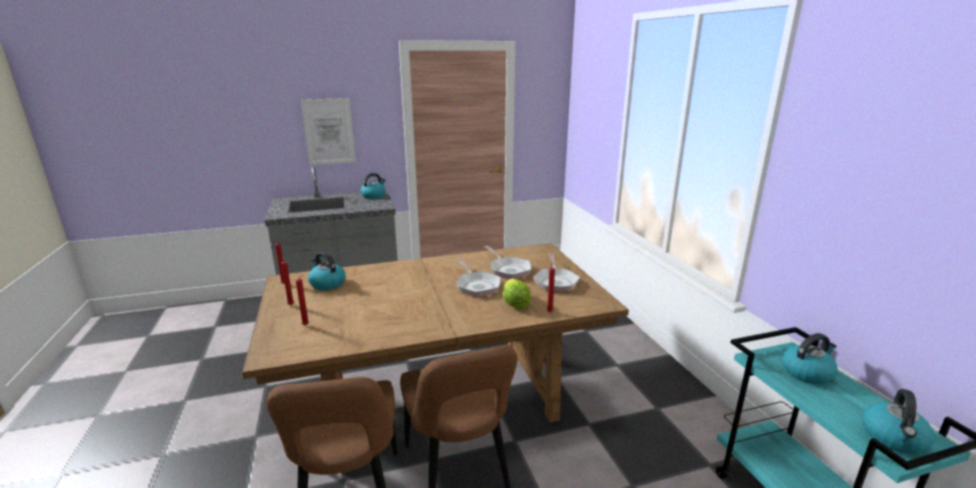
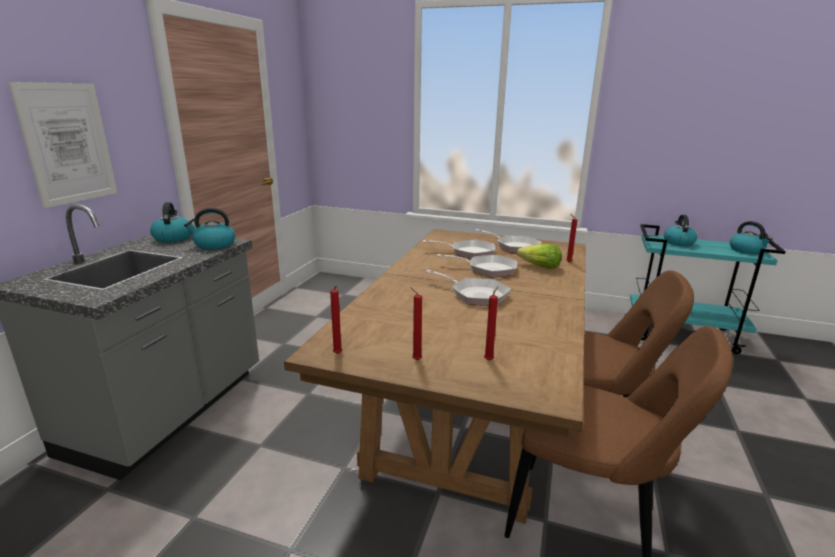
camera: 55 degrees left, 0 degrees up
kettle [308,252,346,290] -> kettle moved to [184,208,235,250]
none -> frying pan [425,270,511,306]

